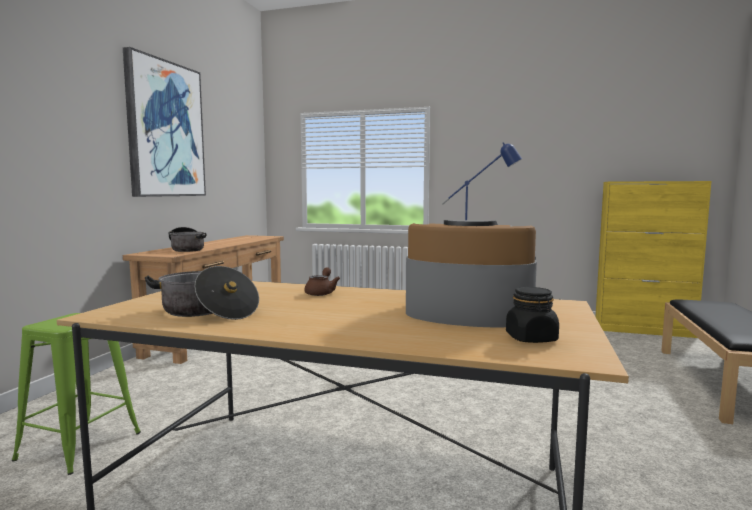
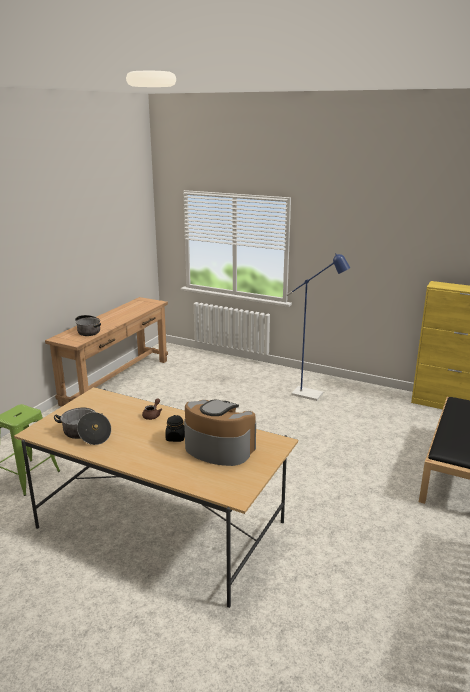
camera: 10 degrees right, 15 degrees up
picture [123,47,206,197] -> none
black jar [506,287,559,343] -> black jar moved to [165,415,185,442]

